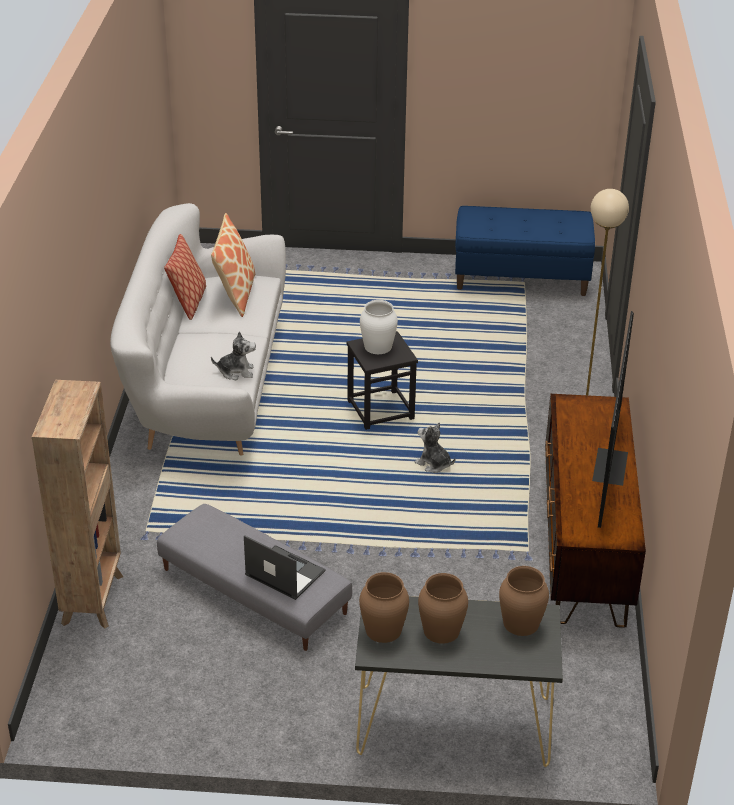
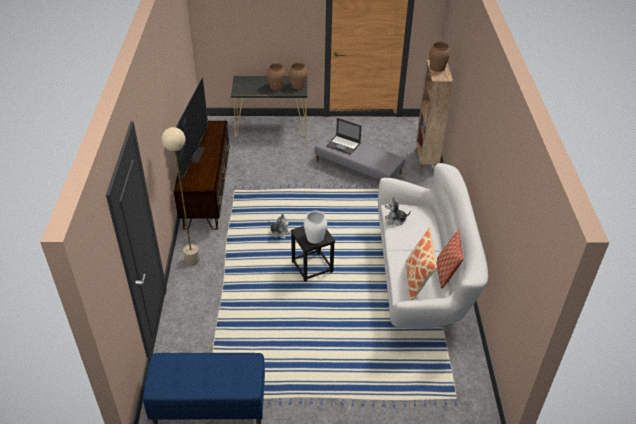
camera: 175 degrees right, 5 degrees up
brown vase [499,566,549,636] -> brown vase moved to [429,41,450,72]

